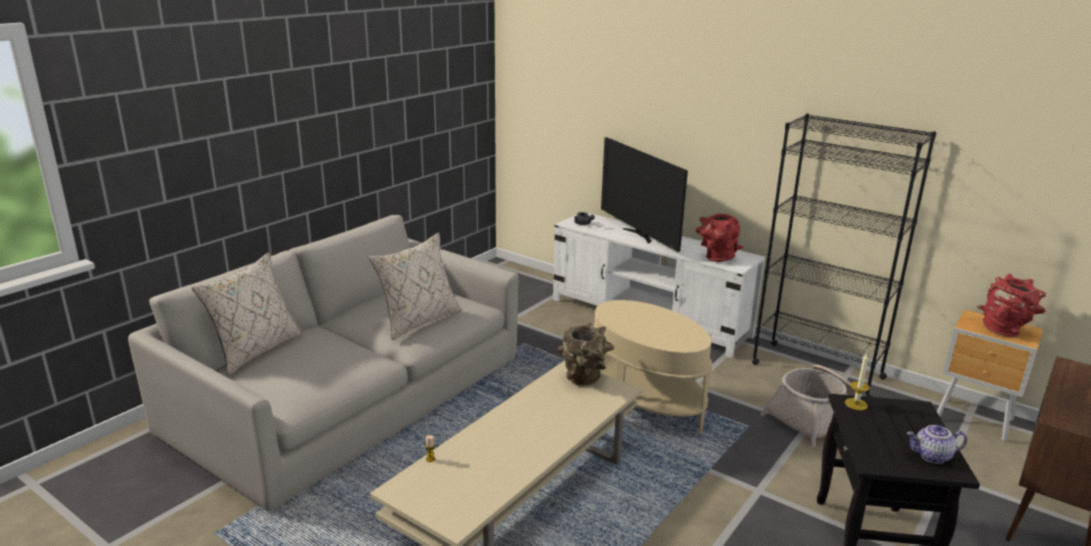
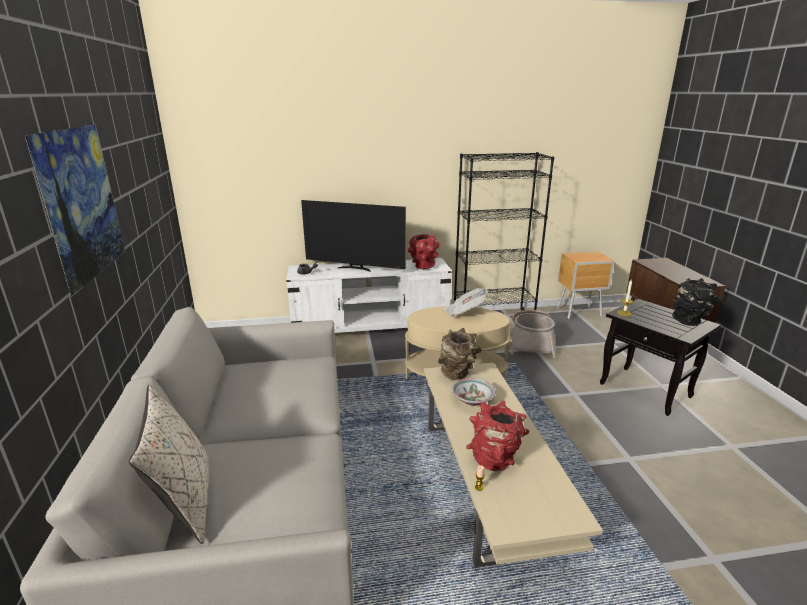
camera: 45 degrees left, 0 degrees up
beige pillow [369,233,461,340] -> none
teapot [907,425,967,464] -> black vase [672,278,721,326]
red vase [977,274,1046,337] -> red vase moved to [466,401,529,472]
none -> picture [25,124,125,297]
none -> newspaper [443,288,488,317]
none -> bowl [452,378,496,406]

